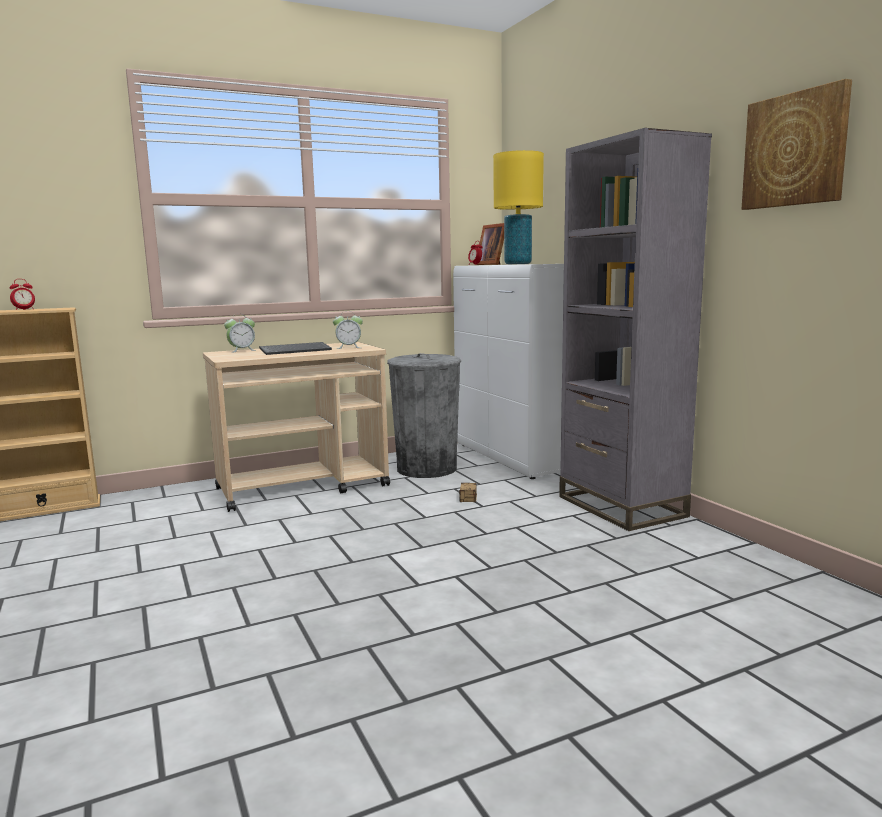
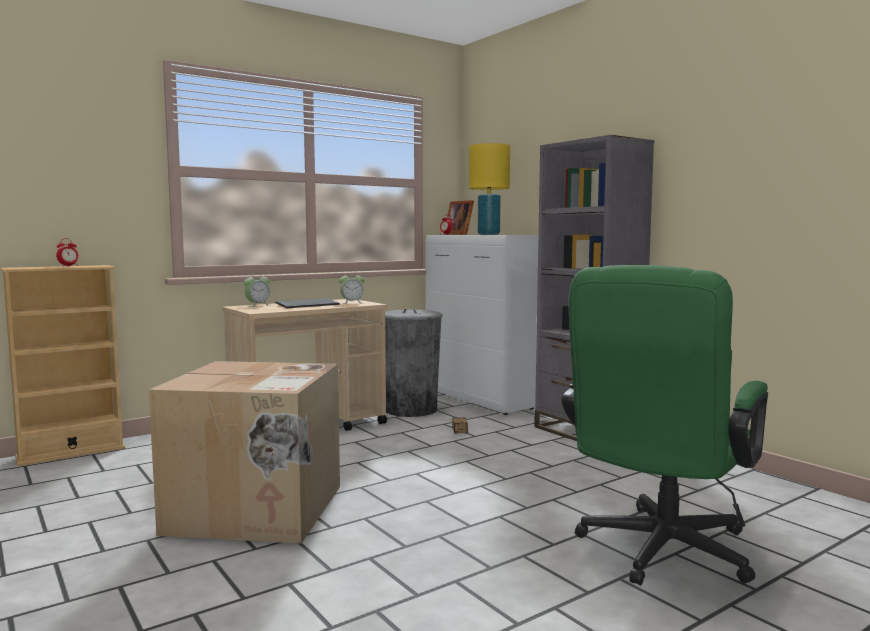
camera: 10 degrees left, 5 degrees down
picture [742,79,852,210] -> none
none -> cardboard box [149,361,340,544]
none -> green office chair [562,265,768,585]

